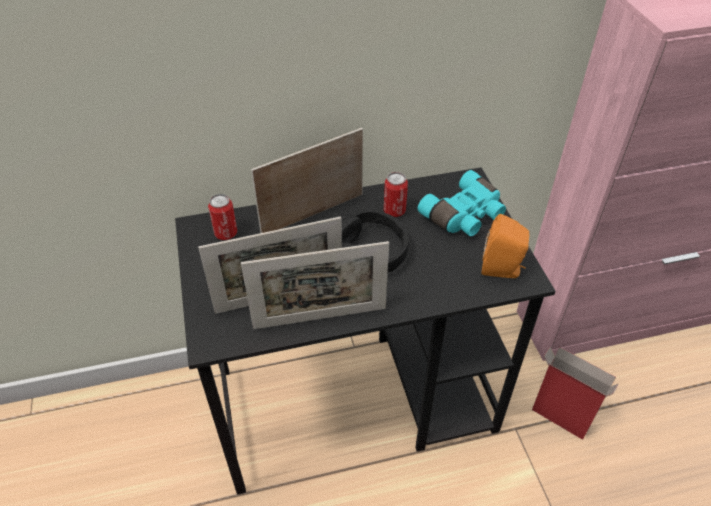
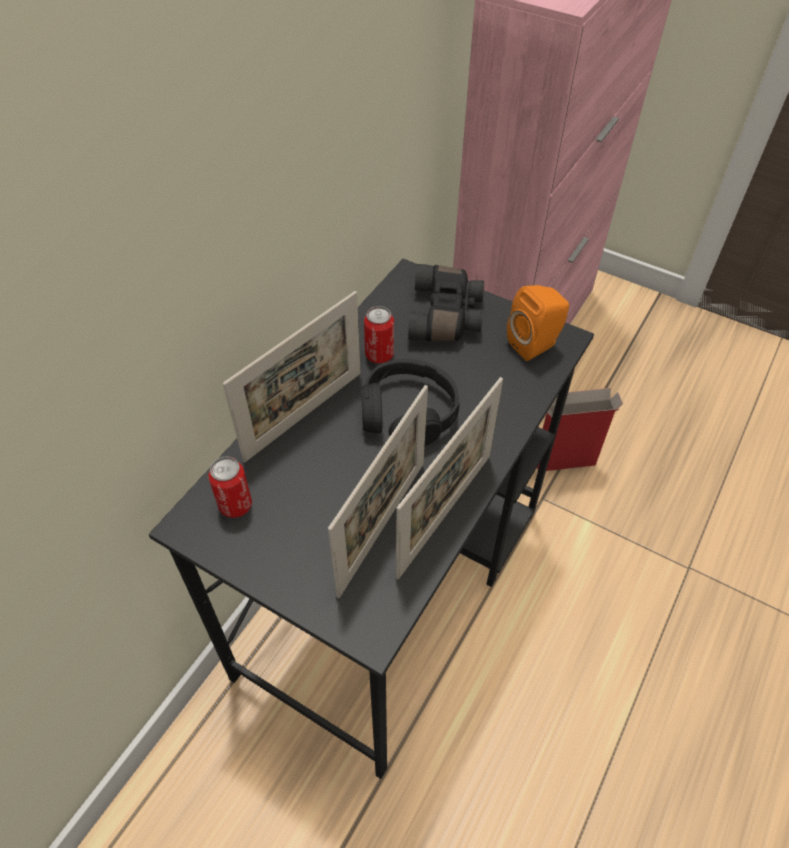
camera: 45 degrees left, 5 degrees up
picture frame [251,128,363,233] -> picture frame turned 150 degrees counterclockwise [223,291,361,462]
turquoise binoculars [418,170,506,236] -> black binoculars [408,264,484,341]

